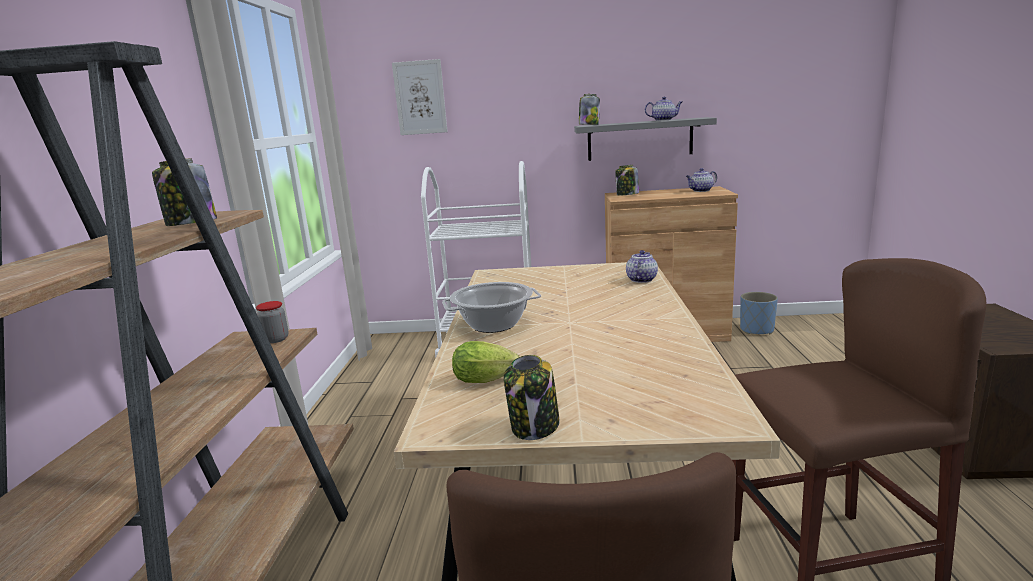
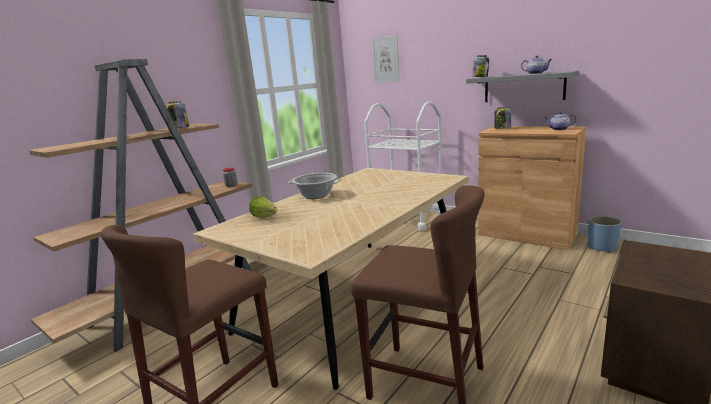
camera: 35 degrees right, 0 degrees up
jar [504,355,560,440] -> none
teapot [626,250,658,283] -> none

